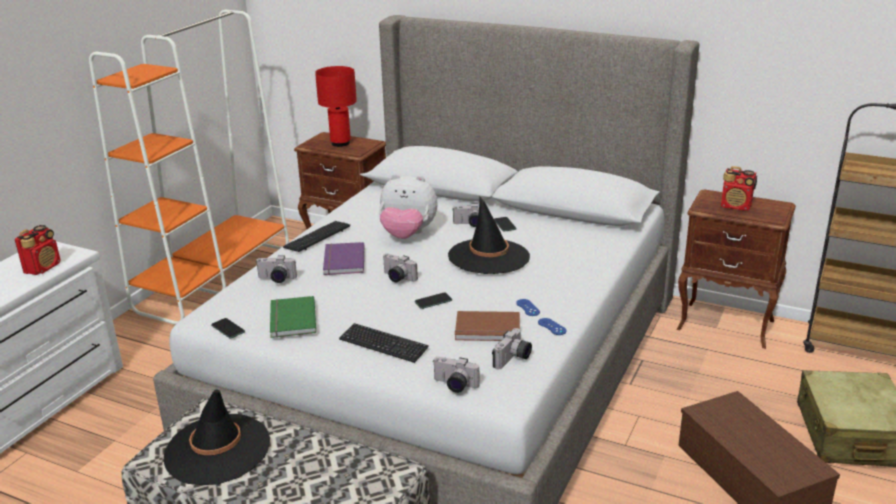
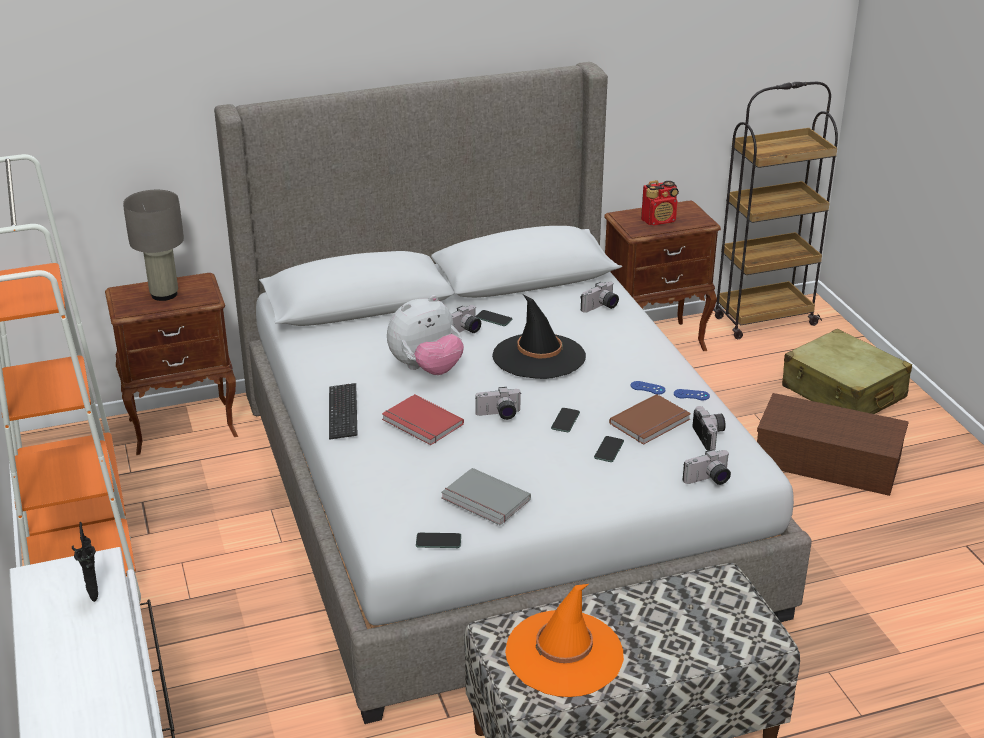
camera: 45 degrees left, 5 degrees up
radio [15,225,61,275] -> black vase [72,522,98,602]
black hat [164,389,270,485] -> orange hat [505,584,624,697]
camera [256,256,297,283] -> camera moved to [581,281,619,313]
green book [270,296,316,338] -> grey book [441,468,531,526]
red table lamp [315,66,357,147] -> grey table lamp [123,190,184,301]
purple book [323,242,364,275] -> red book [382,394,464,445]
keyboard [339,323,429,363] -> none
none -> phone [594,436,624,462]

